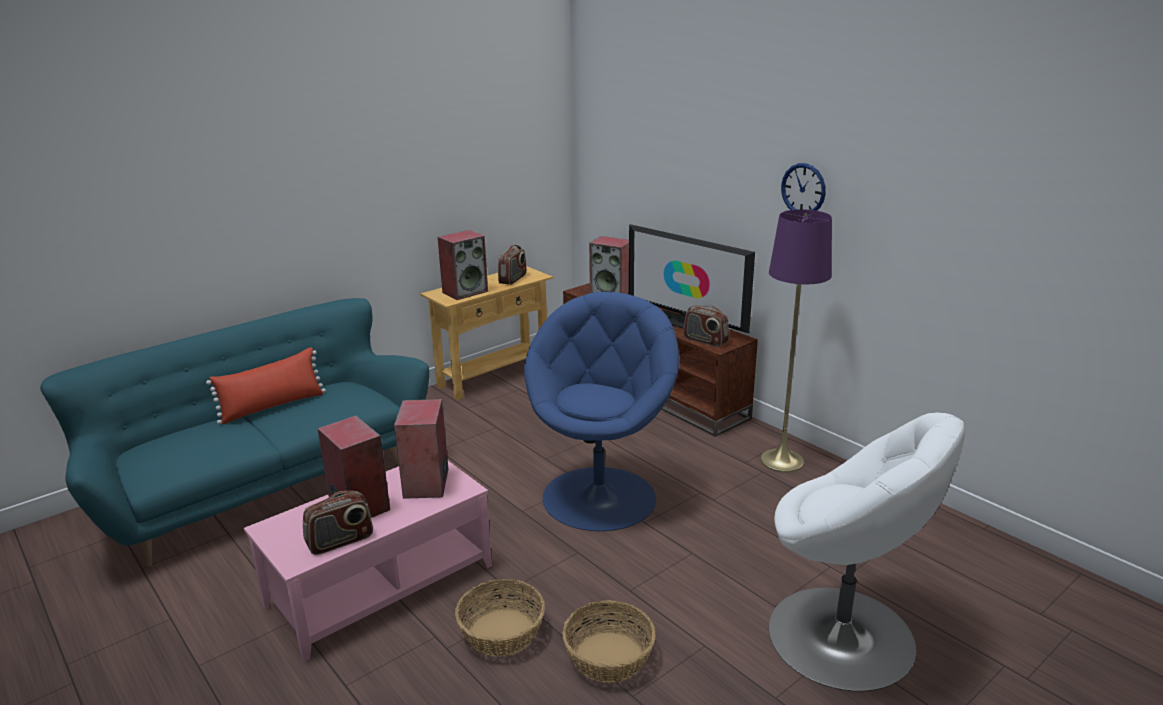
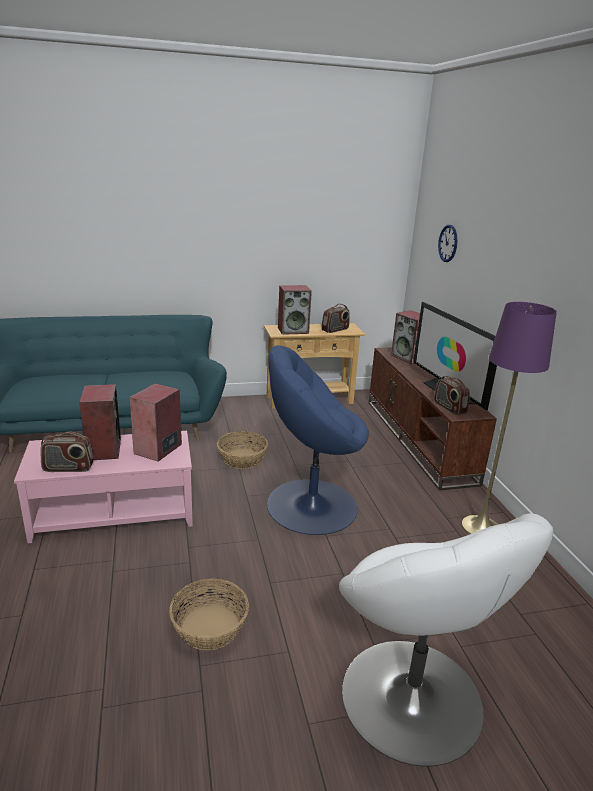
camera: 25 degrees right, 0 degrees up
red pillow [206,347,326,424] -> none
basket [455,579,545,657] -> basket moved to [217,431,268,469]
blue armchair [524,292,679,531] -> blue armchair turned 150 degrees counterclockwise [267,345,369,535]
wall clock [781,163,826,211] -> wall clock moved to [438,225,458,262]

